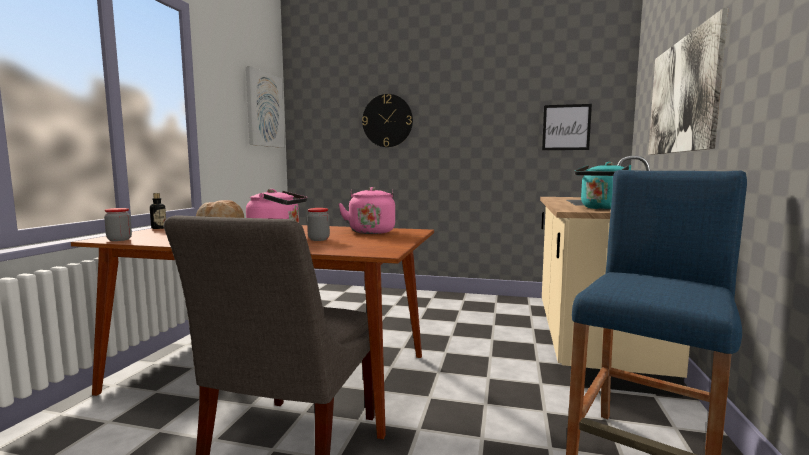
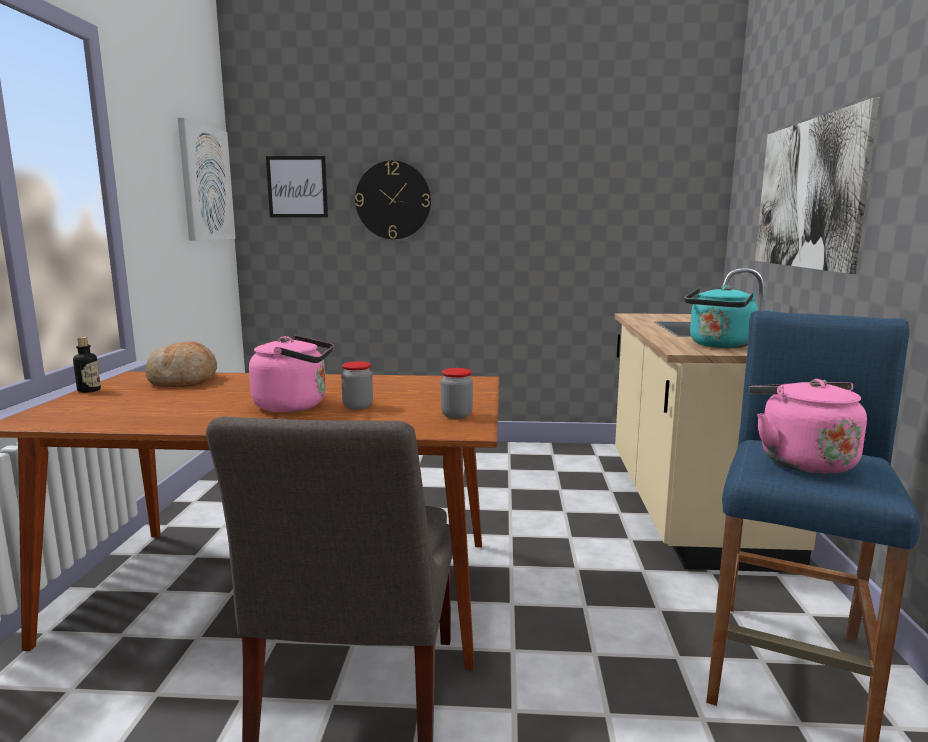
camera: 10 degrees left, 5 degrees up
jar [104,208,132,241] -> jar moved to [441,368,473,419]
pink kettle [338,187,395,234] -> pink kettle moved to [749,379,867,474]
picture [542,104,592,150] -> picture moved to [266,156,328,218]

